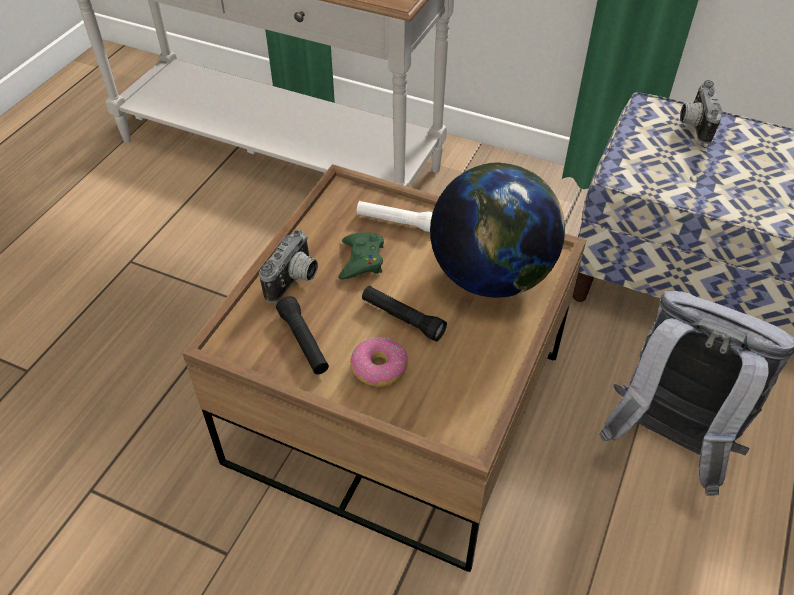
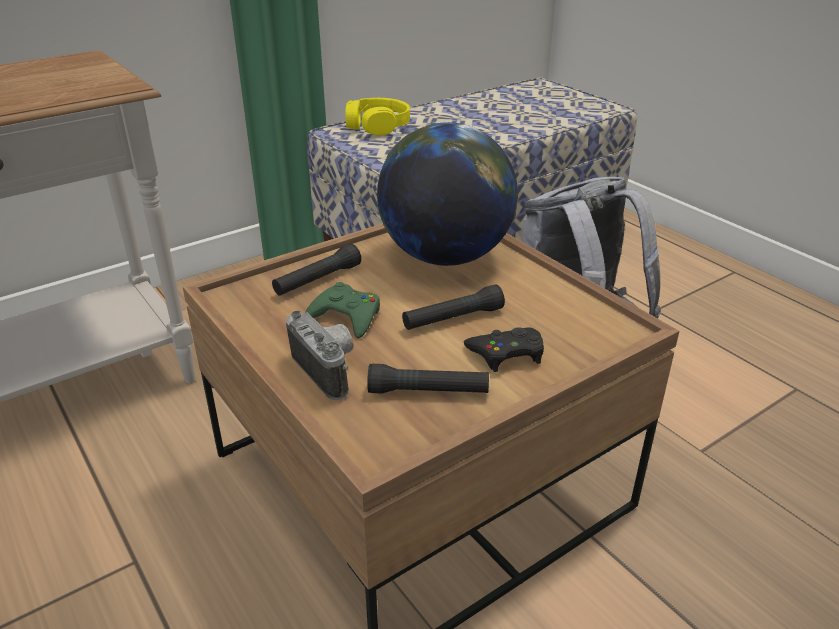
camera: 60 degrees left, 15 degrees down
donut [350,337,408,387] -> black game controller [464,327,544,372]
white flashlight [357,201,433,232] -> black flashlight [272,244,361,296]
camera [680,80,722,144] -> yellow headphones [345,98,410,136]

